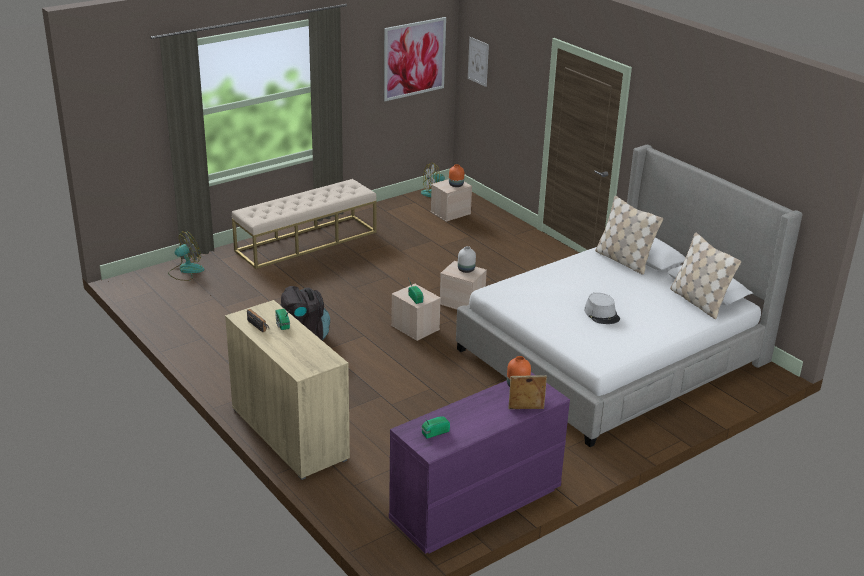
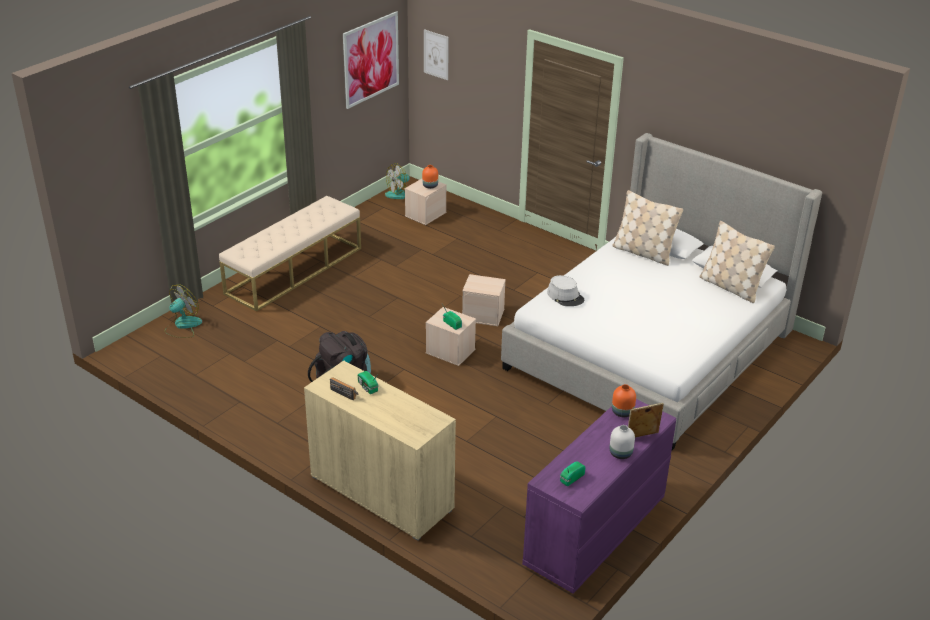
camera: 15 degrees left, 5 degrees up
white vase [458,246,476,273] -> white vase moved to [610,425,635,459]
grey hat [584,293,620,324] -> grey hat moved to [547,275,584,306]

